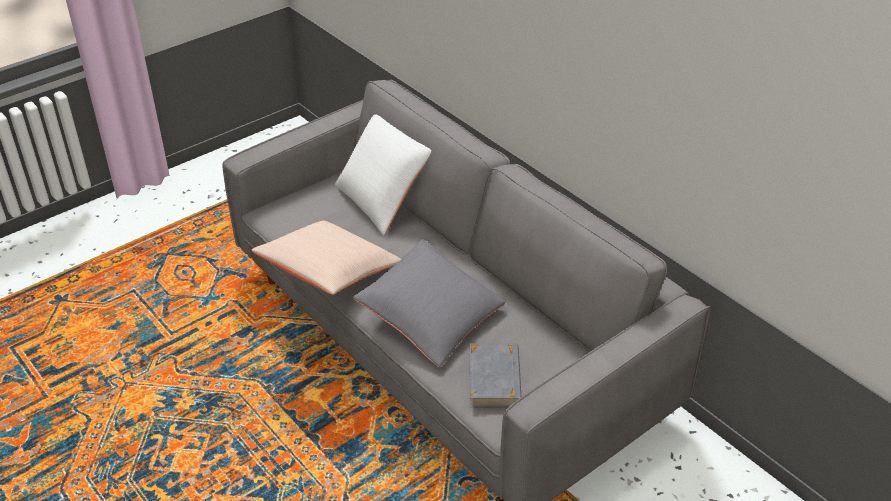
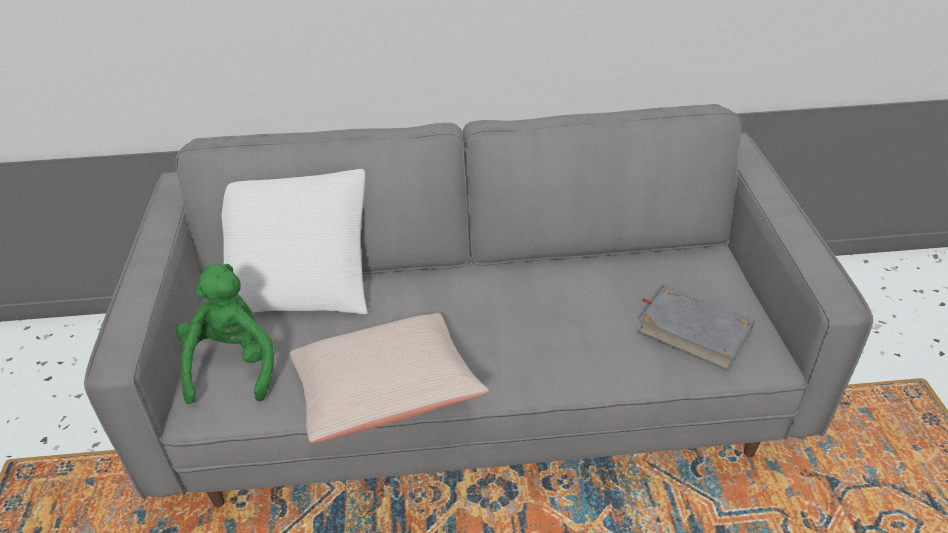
camera: 55 degrees left, 0 degrees up
grey pillow [353,239,506,367] -> none
none -> green plush toy [176,264,274,404]

